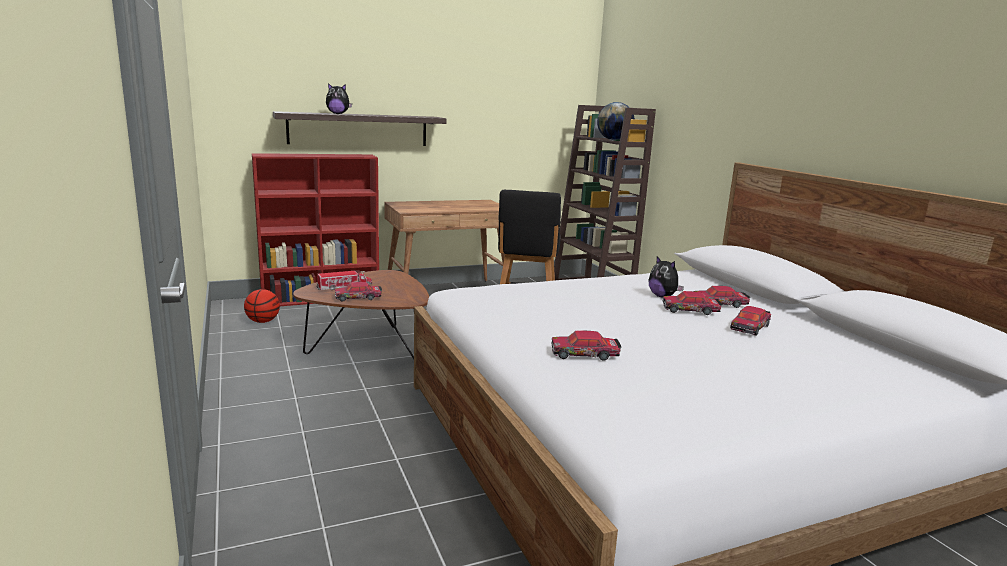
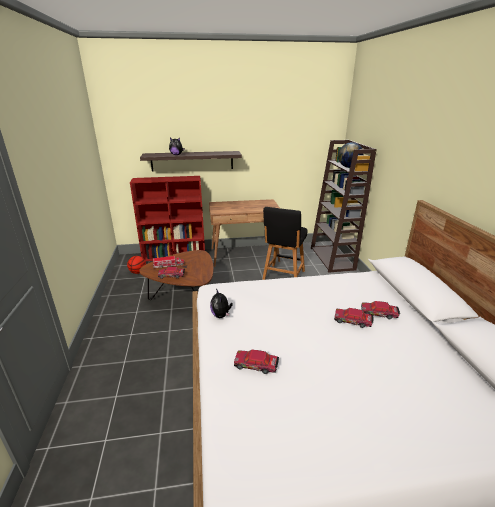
camera: 15 degrees right, 10 degrees up
plush toy [648,256,684,298] -> plush toy moved to [210,289,233,318]
toy car [730,306,771,335] -> none

